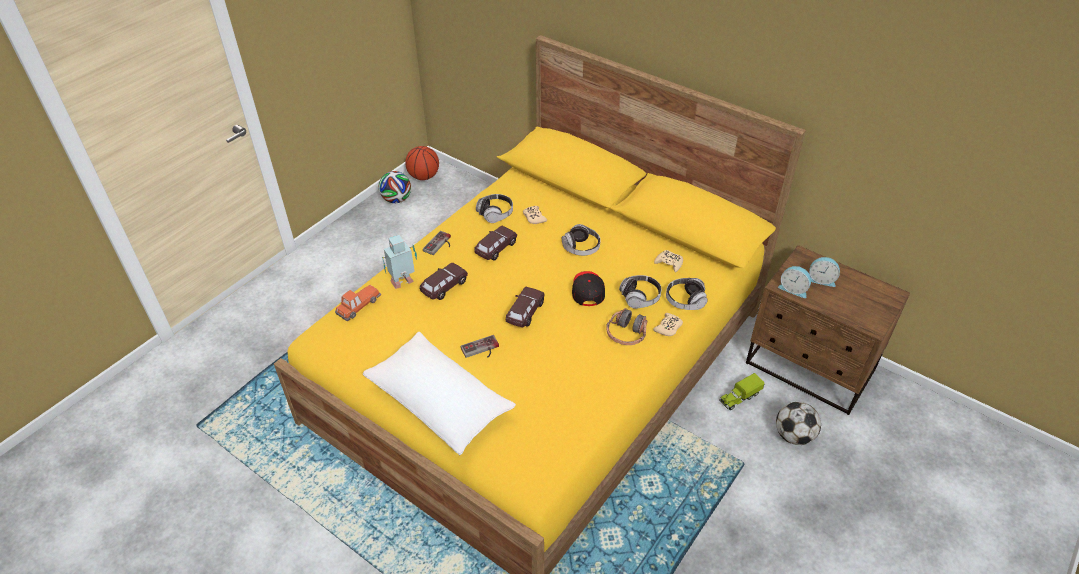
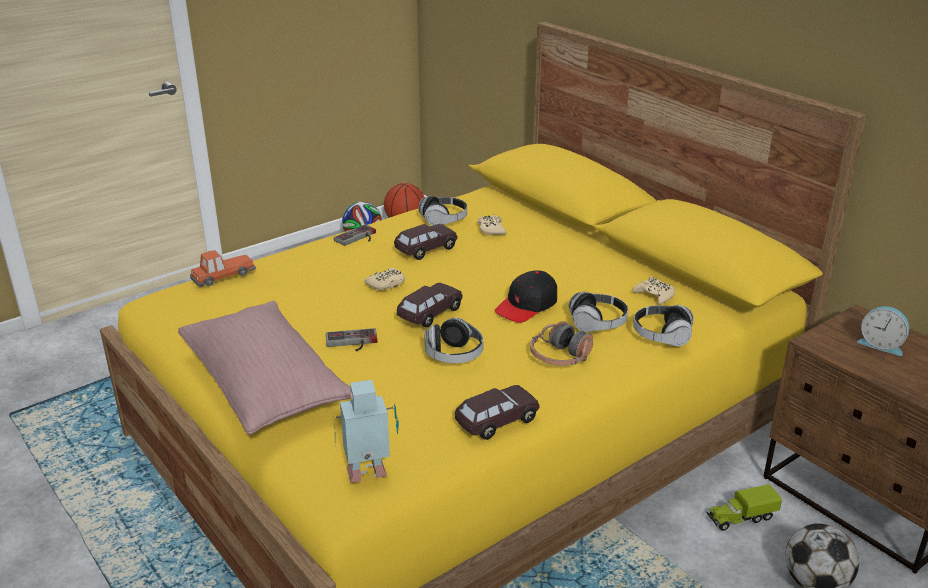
camera: 15 degrees right, 15 degrees down
white pillow [363,332,516,455] -> pink pillow [178,301,351,435]
toy robot [382,235,417,289] -> toy robot moved to [334,380,399,483]
brown toy car [420,263,468,300] -> brown toy car moved to [454,385,539,440]
headphones [562,224,601,256] -> headphones moved to [424,318,484,363]
black cap [572,271,605,306] -> black cap turned 150 degrees counterclockwise [494,270,557,323]
beige game controller [653,313,683,336] -> beige game controller moved to [364,268,405,291]
alarm clock [778,266,811,298] -> none

